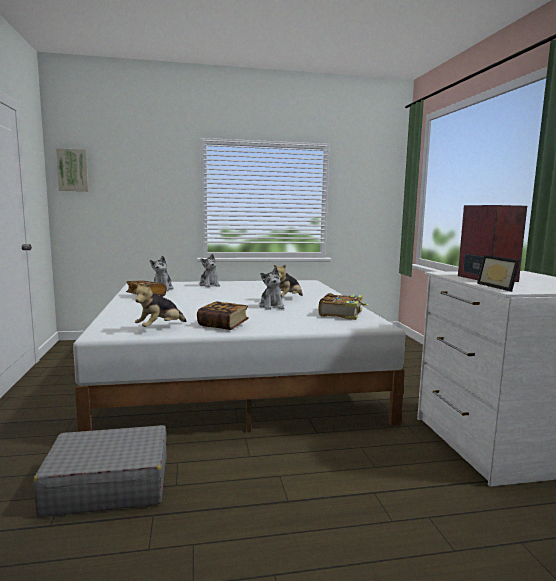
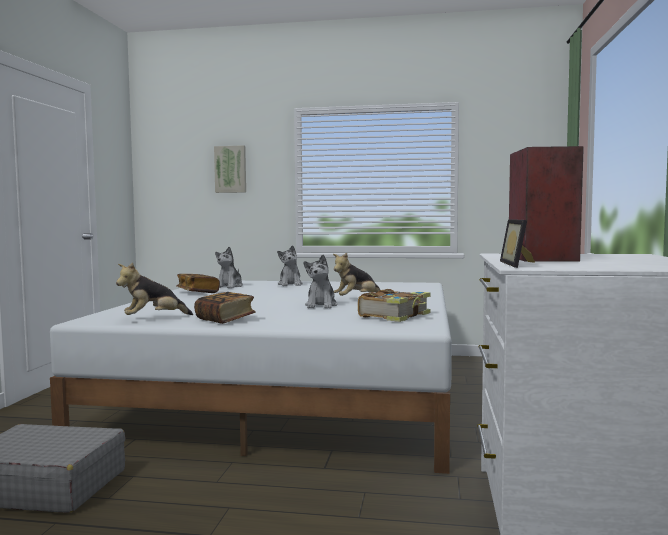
camera: 20 degrees right, 5 degrees down
picture [56,148,89,191] -> picture moved to [214,145,246,193]

